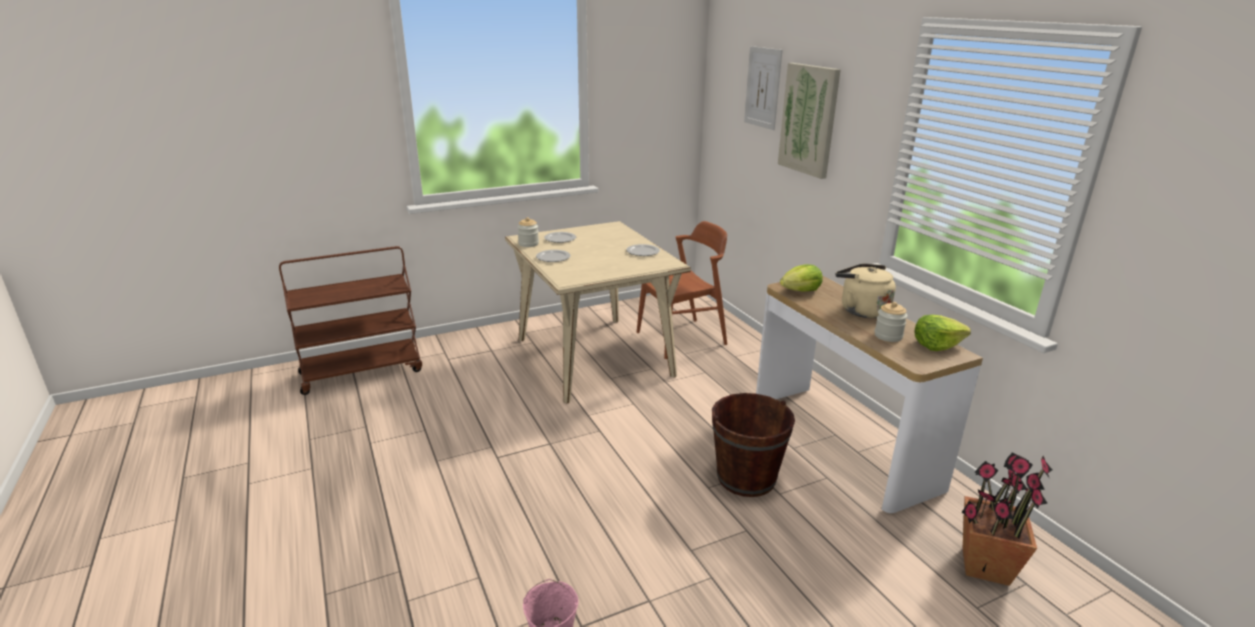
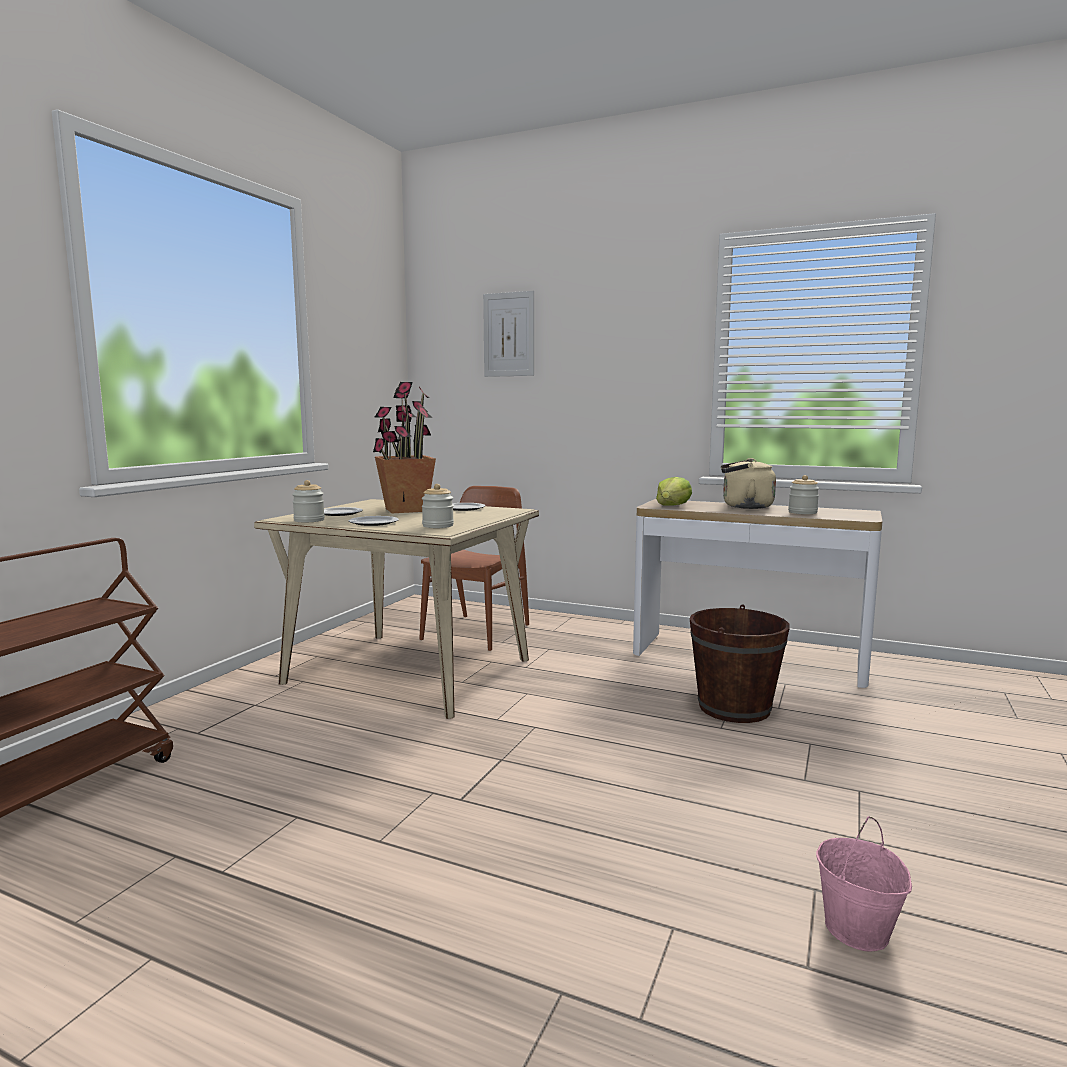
camera: 40 degrees left, 15 degrees down
picture [778,63,841,179] -> none
lettuce [914,315,971,351] -> none
potted plant [962,453,1052,586] -> potted plant moved to [373,382,436,513]
none -> jar [422,484,454,528]

